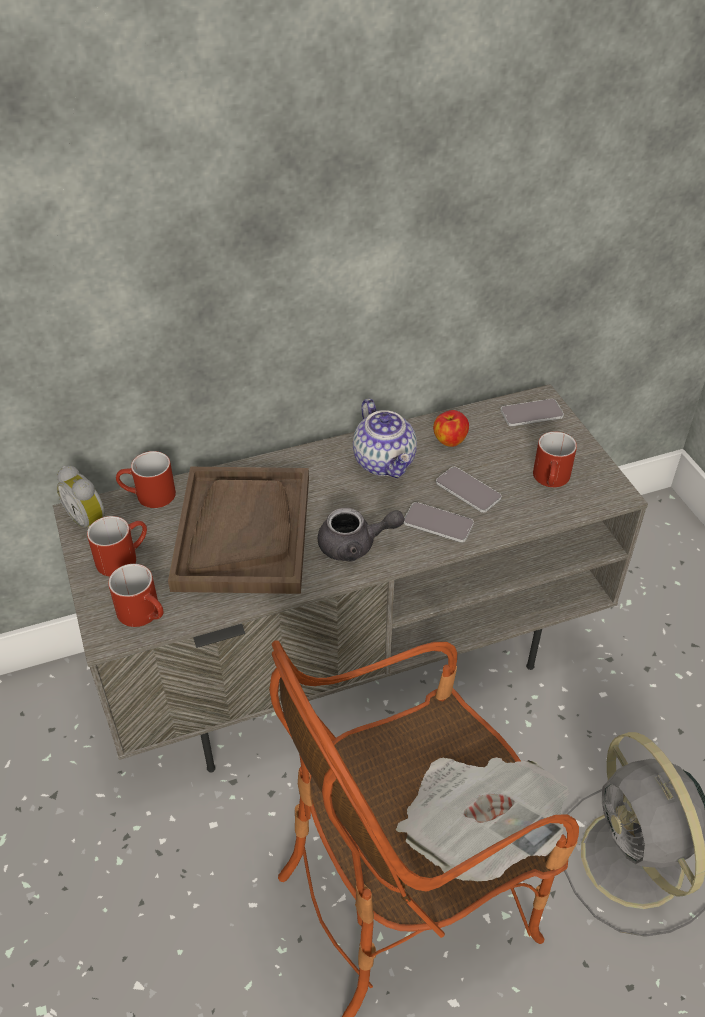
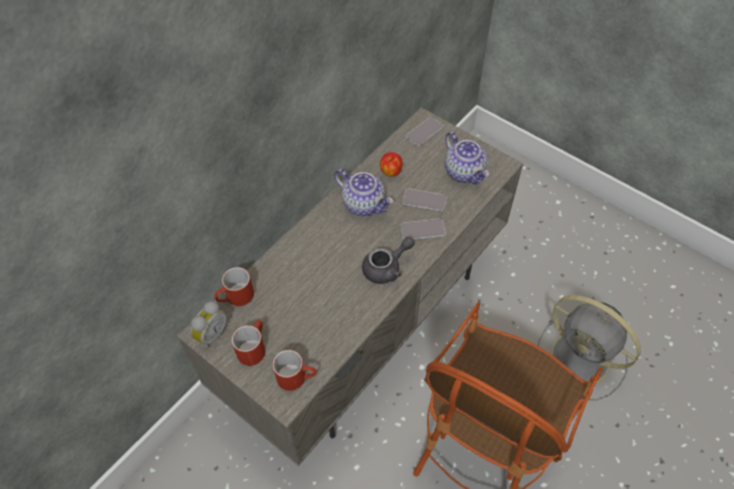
camera: 30 degrees left, 10 degrees up
alarm clock [57,466,105,528] -> alarm clock turned 75 degrees counterclockwise [190,301,227,349]
brown tray [168,467,309,594] -> none
newspaper [395,757,570,881] -> none
red mug [533,431,577,487] -> teapot [445,132,489,184]

